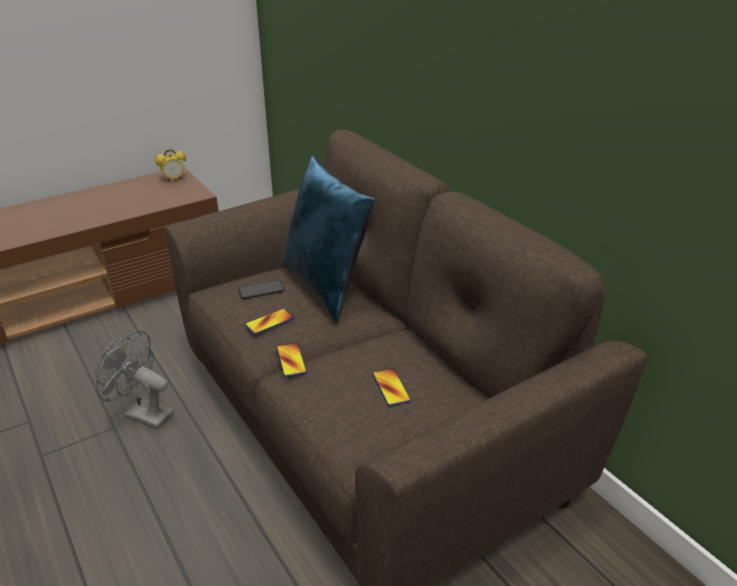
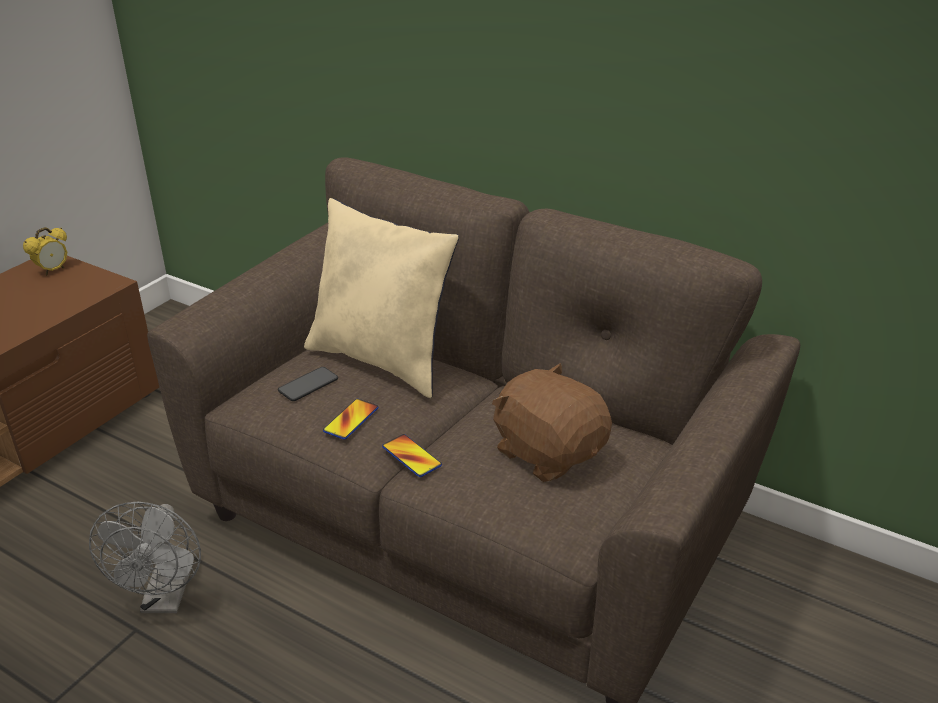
camera: 25 degrees left, 0 degrees up
grey fan [95,330,174,429] -> grey fan turned 90 degrees counterclockwise [89,501,201,613]
blue pillow [280,156,375,322] -> beige pillow [304,198,459,398]
phone [372,368,411,406] -> brown plush toy [492,363,612,482]

